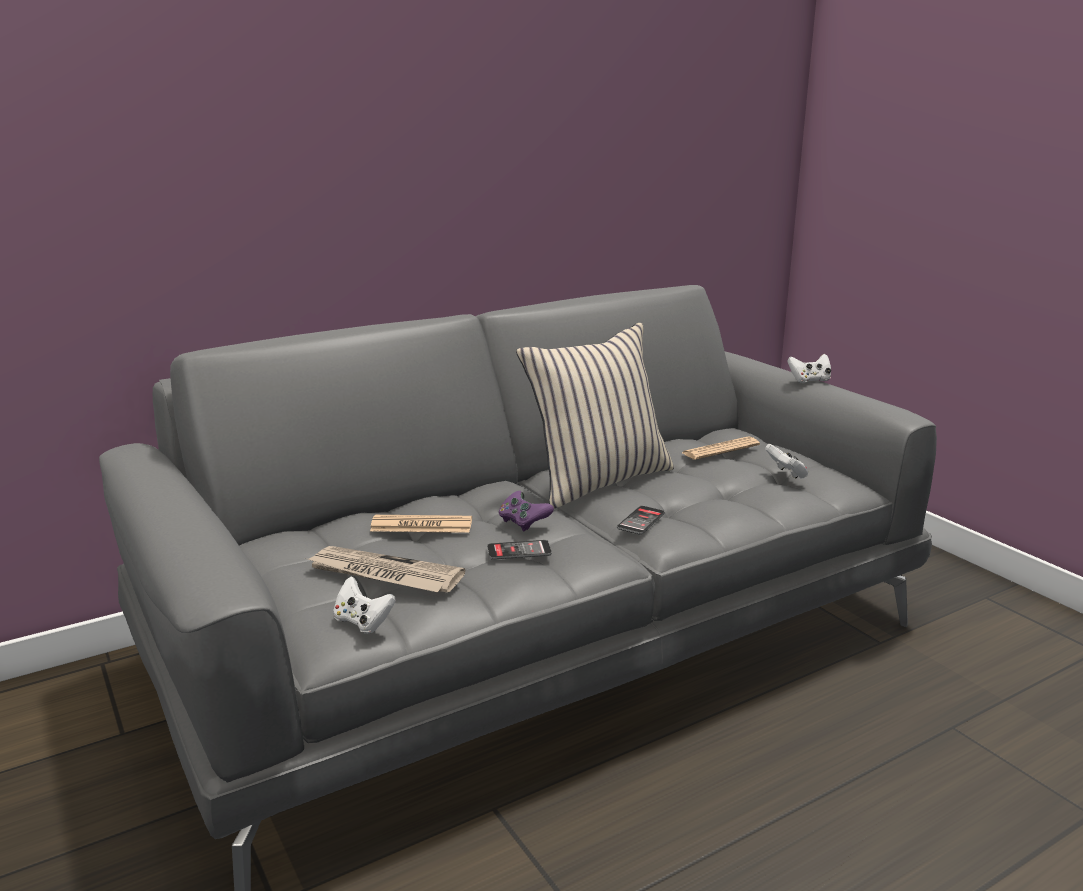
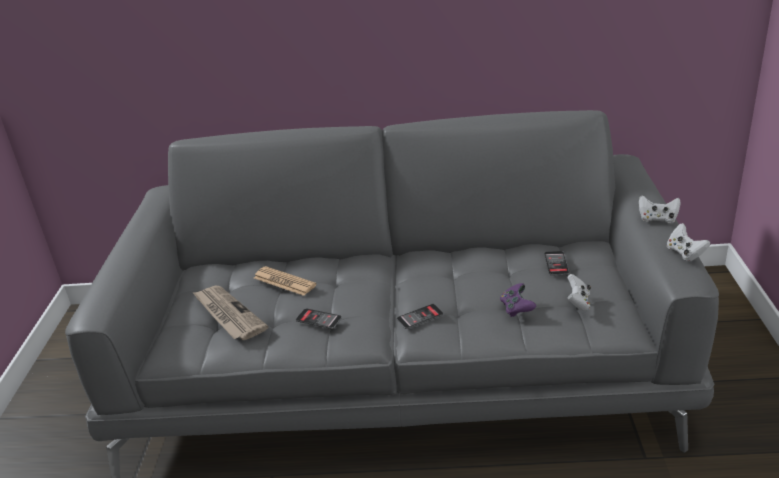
camera: 35 degrees right, 10 degrees up
white game controller [333,576,396,634] -> white game controller moved to [667,223,710,262]
purple game controller [498,491,554,531] -> purple game controller moved to [500,283,536,317]
beige pillow [516,323,674,509] -> none
newspaper [682,436,760,460] -> phone [544,251,569,275]

